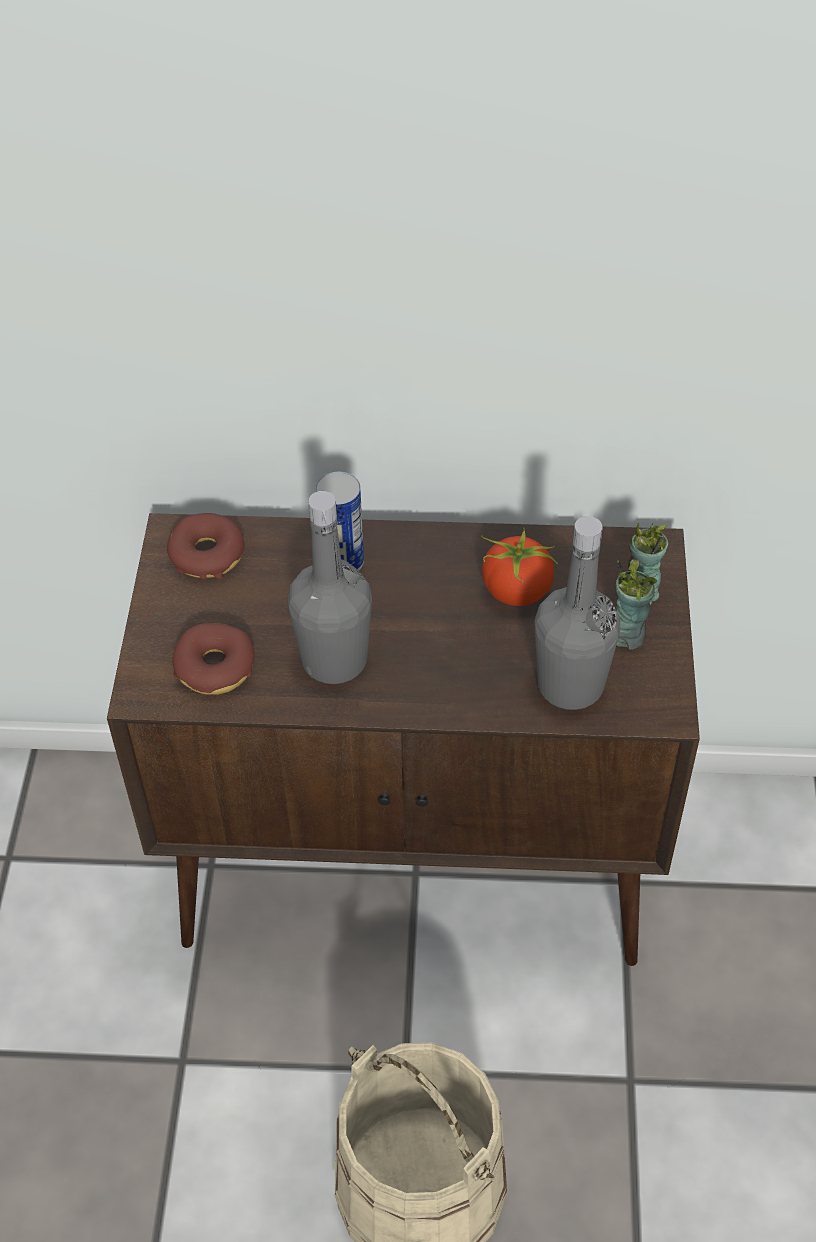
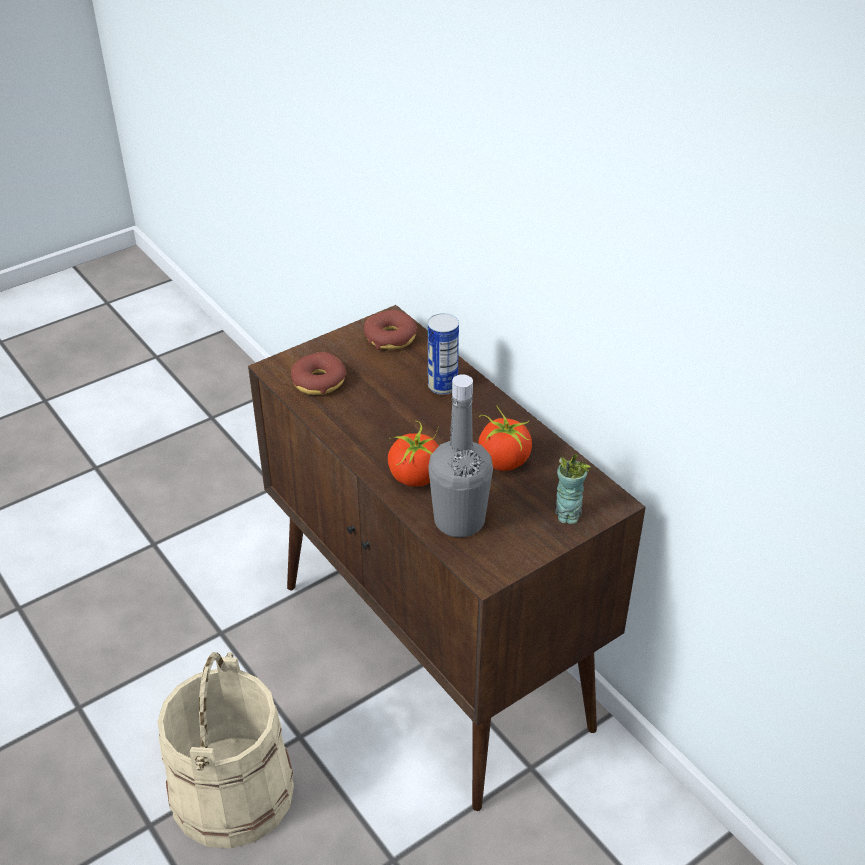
camera: 50 degrees right, 10 degrees down
grey bottle [288,491,372,684] -> none
cup [616,560,657,650] -> none
none -> tomato [388,421,439,486]

